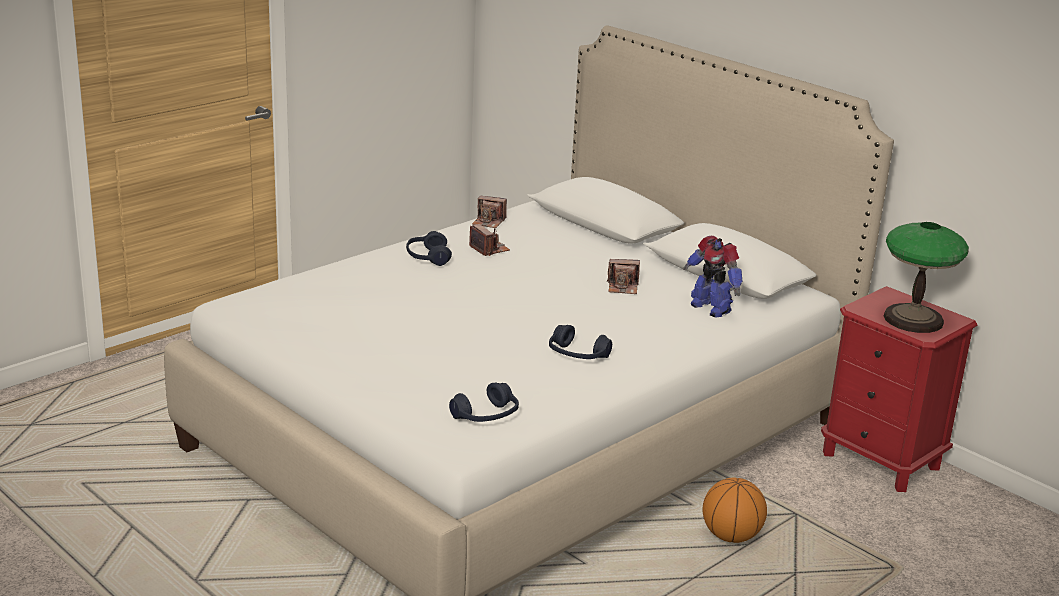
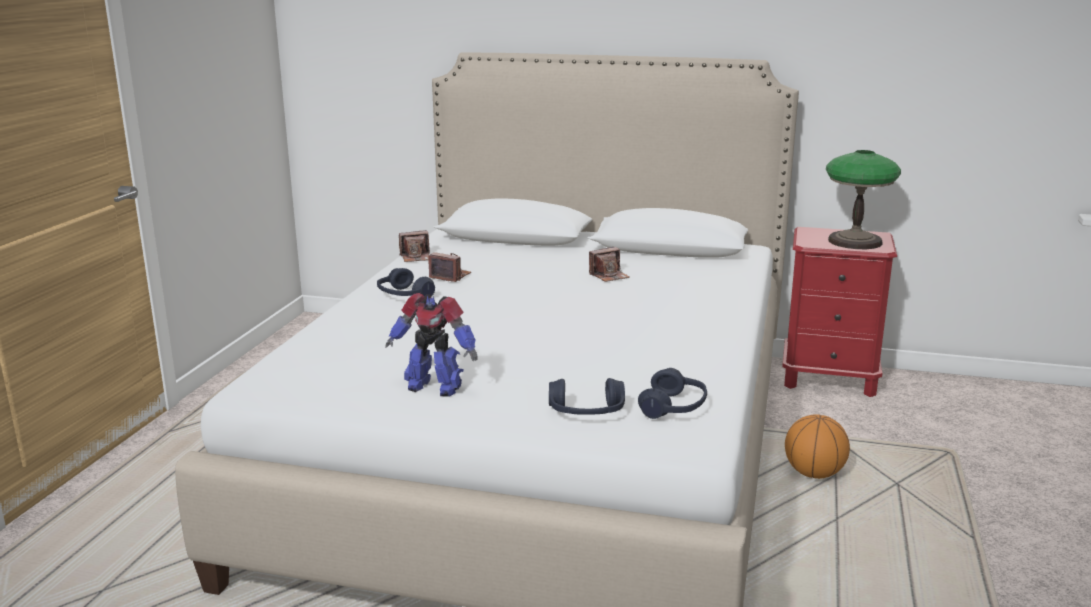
camera: 30 degrees left, 5 degrees down
blue headphones [549,325,612,359] -> blue headphones moved to [549,378,625,415]
toy robot [683,236,743,318] -> toy robot moved to [385,293,477,397]

